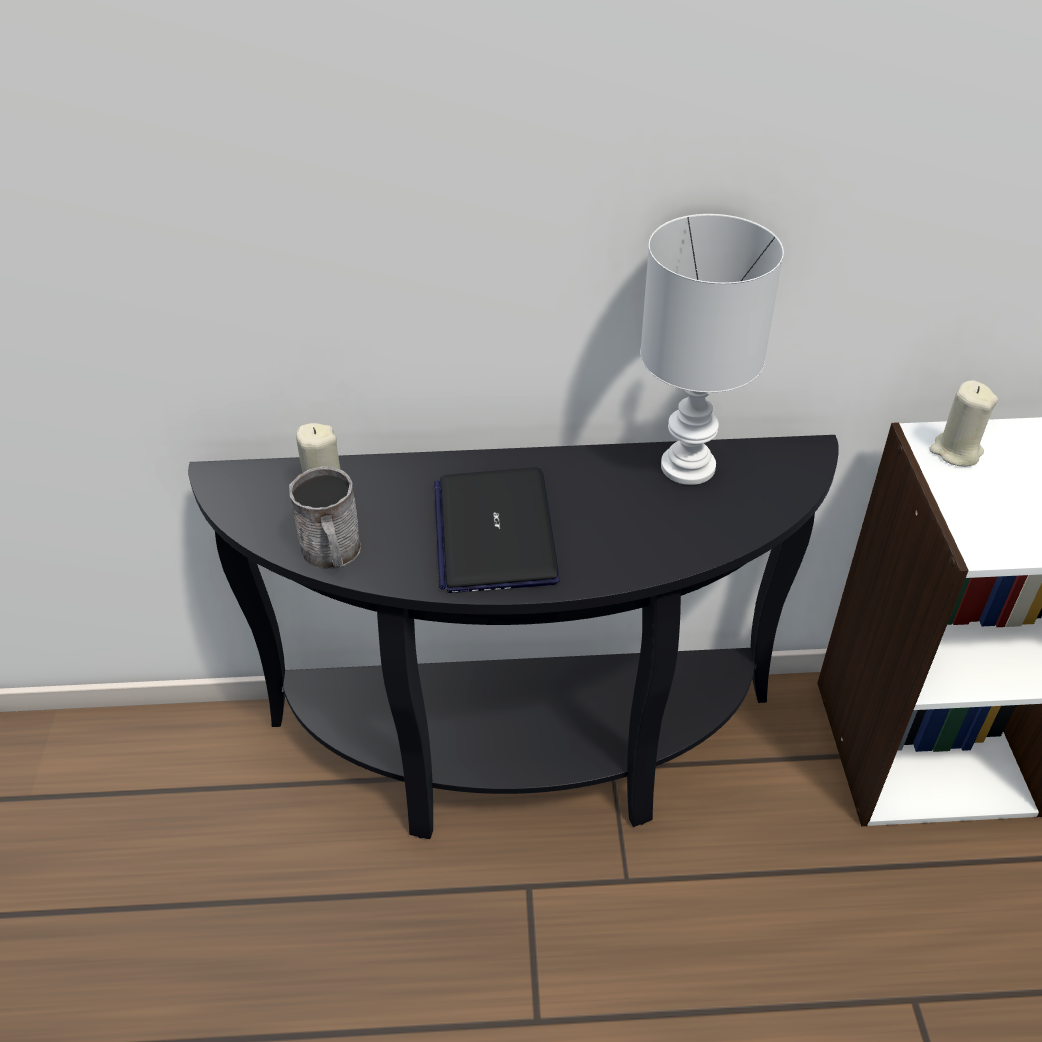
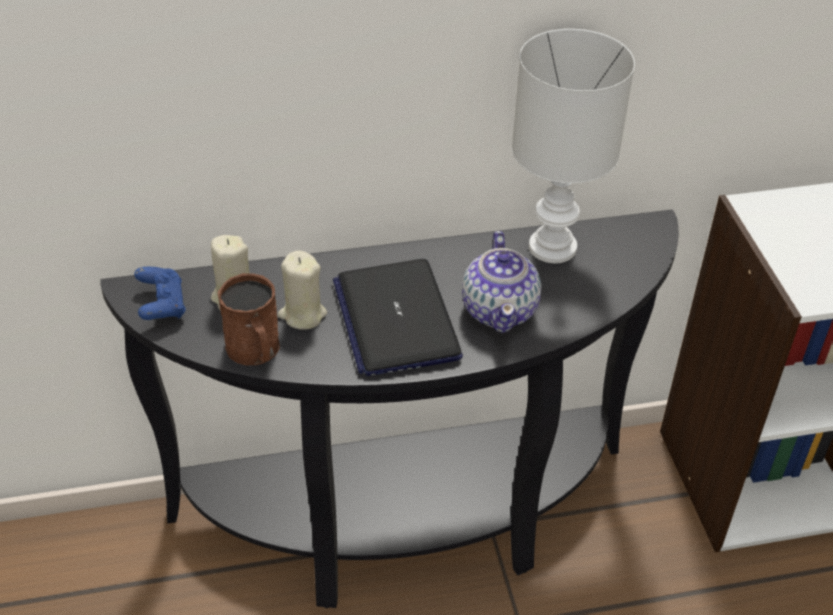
camera: 10 degrees left, 0 degrees up
grey mug [289,466,361,569] -> brown mug [218,273,280,365]
beige candle [929,380,998,467] -> beige candle moved to [278,250,327,330]
none -> blue game controller [134,267,186,320]
none -> teapot [462,231,541,333]

